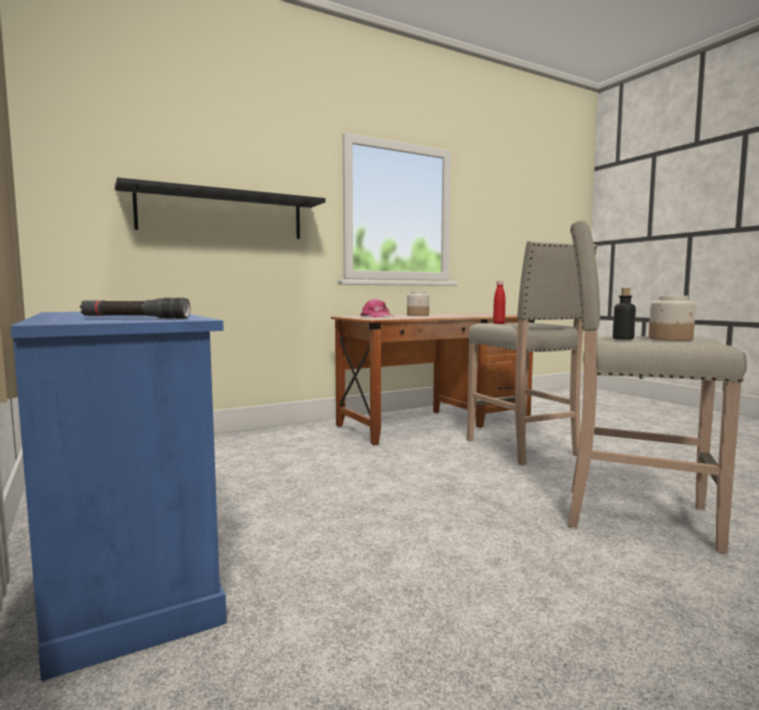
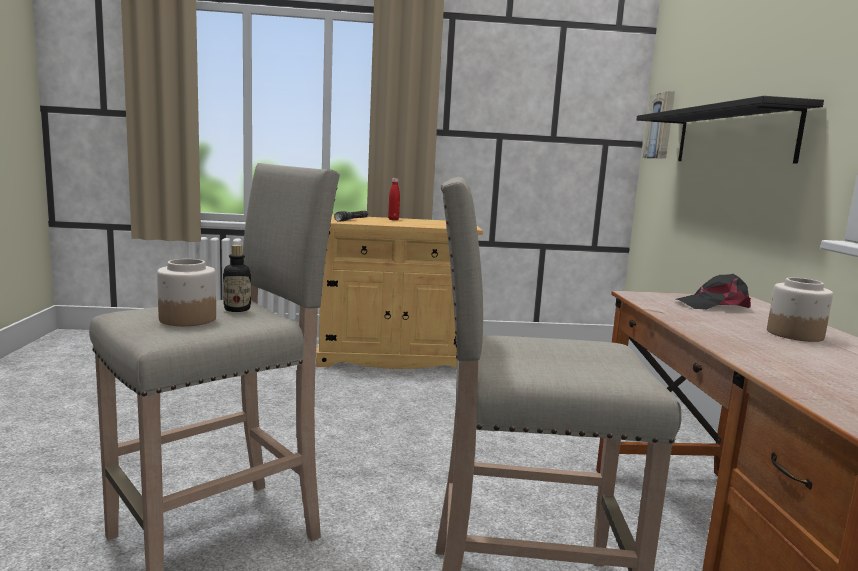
camera: 115 degrees right, 5 degrees up
blue cabinet [11,312,227,681] -> beige cabinet [316,215,483,369]
pink cap [360,299,393,318] -> black cap [677,274,751,310]
red bottle [493,280,505,324] -> red bottle moved to [388,178,400,220]
none -> picture [643,91,675,159]

